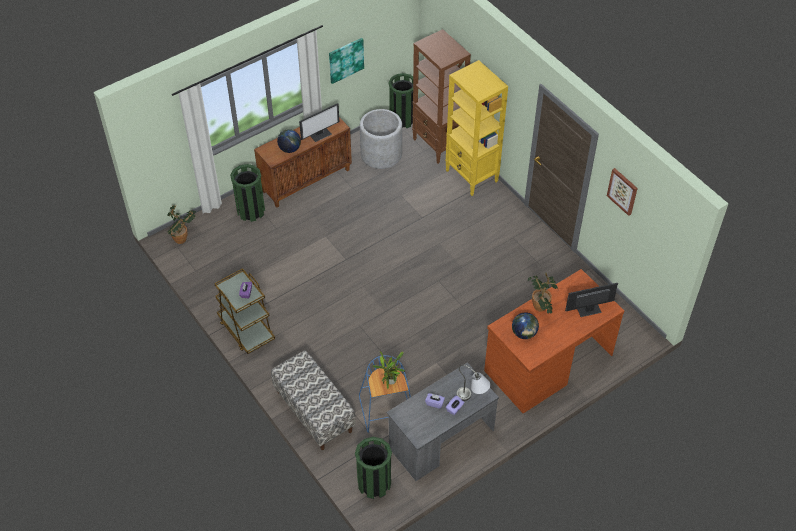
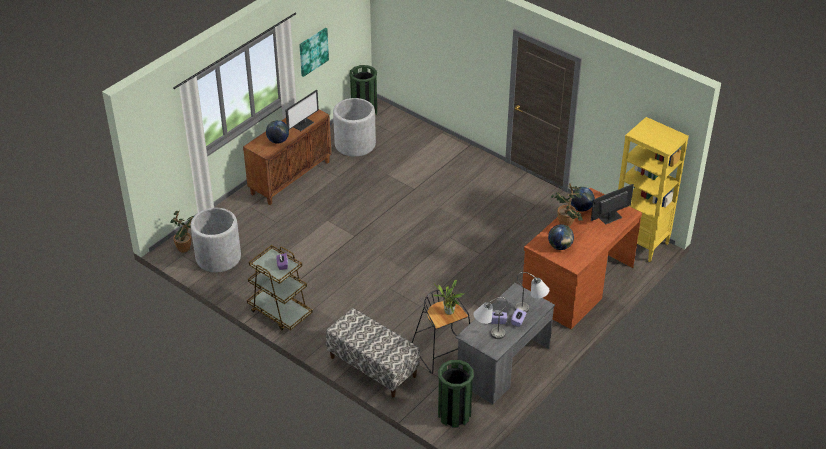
camera: 15 degrees left, 10 degrees down
green trash can [230,164,265,222] -> none
blue stool [359,355,411,433] -> black stool [412,290,470,374]
brown bookcase [412,29,471,164] -> none
yellow bookcase [445,60,508,196] -> yellow bookcase moved to [618,117,689,262]
picture [607,168,638,216] -> none
none -> grey planter [191,208,241,272]
none -> grey table lamp [473,297,507,339]
none -> globe [571,187,595,212]

